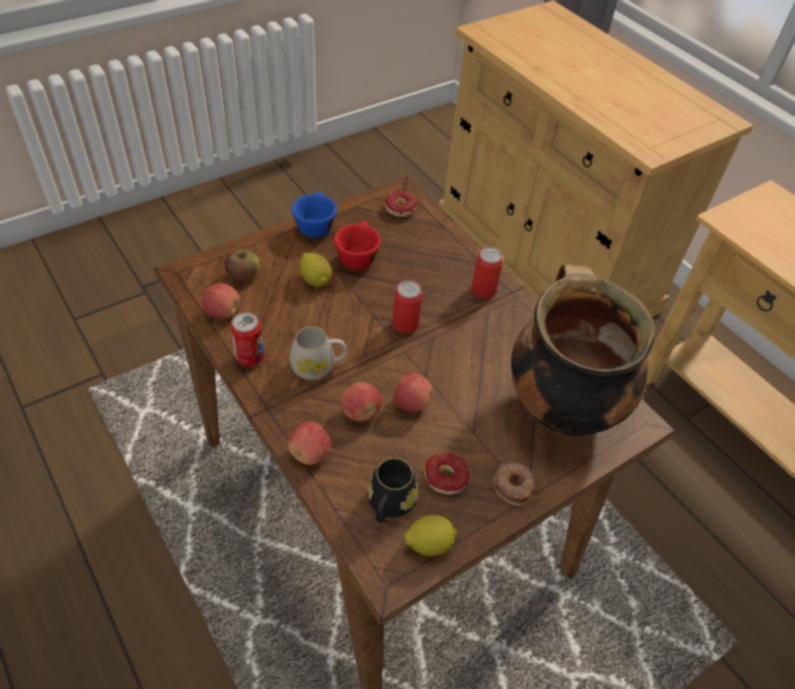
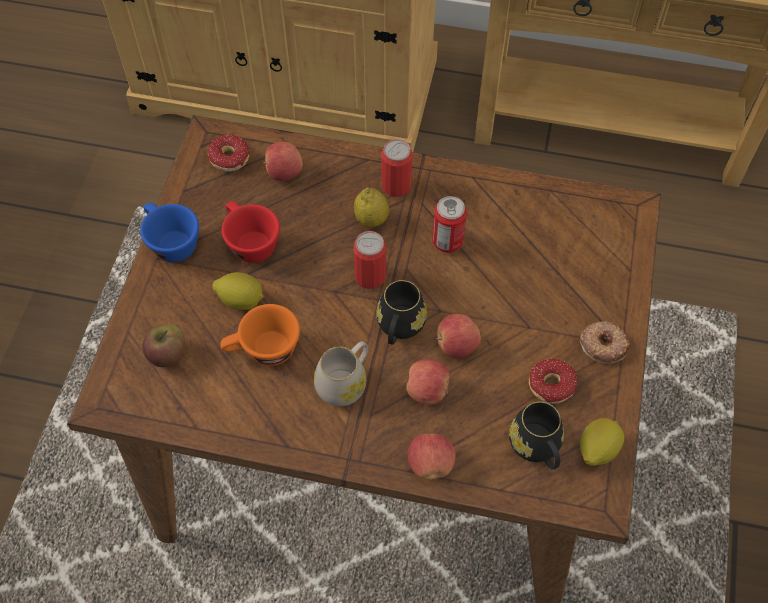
camera: 40 degrees left, 10 degrees up
apple [202,283,240,319] -> apple moved to [263,142,303,181]
can [231,313,264,367] -> can moved to [432,196,467,253]
cooking pot [511,265,655,436] -> none
none -> orange cup [220,304,300,366]
none -> lemon [354,187,390,227]
none -> black mug [376,280,427,345]

